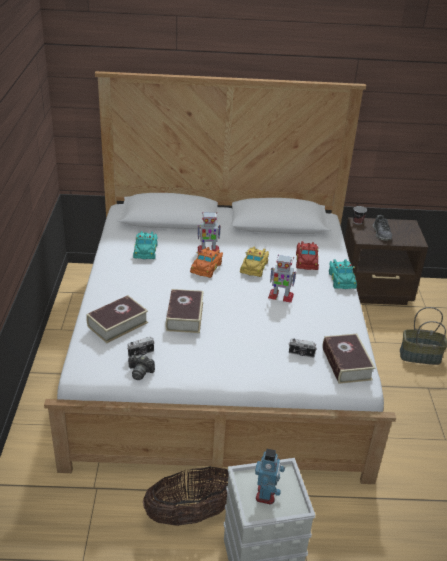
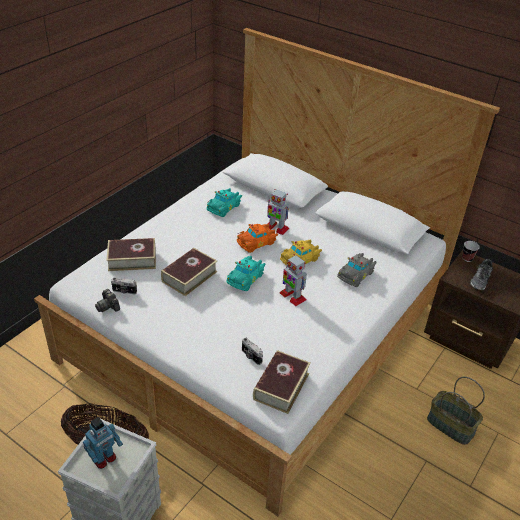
camera: 35 degrees right, 5 degrees up
red toy car [296,241,319,270] -> grey toy car [337,253,377,287]
turquoise toy car [329,259,357,289] -> turquoise toy car moved to [226,256,266,291]

